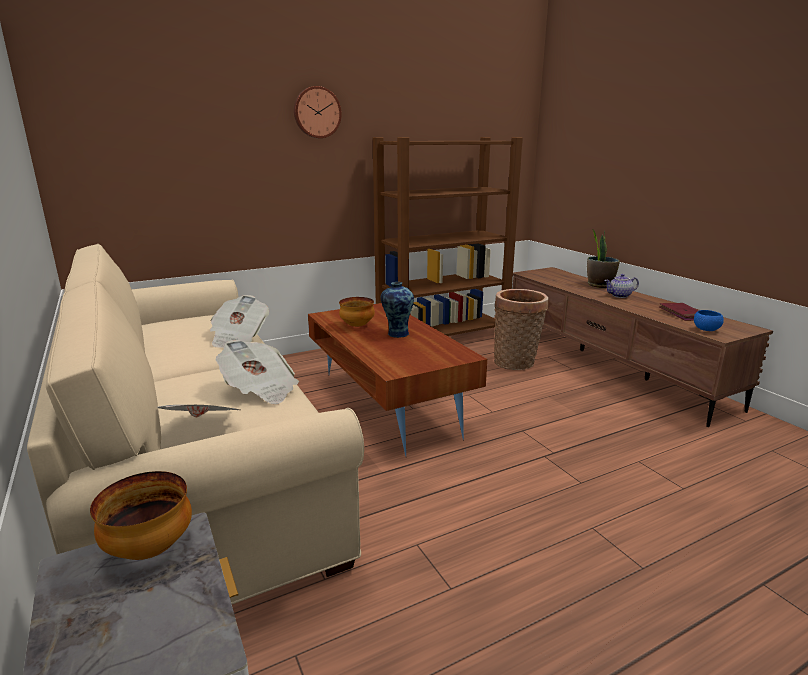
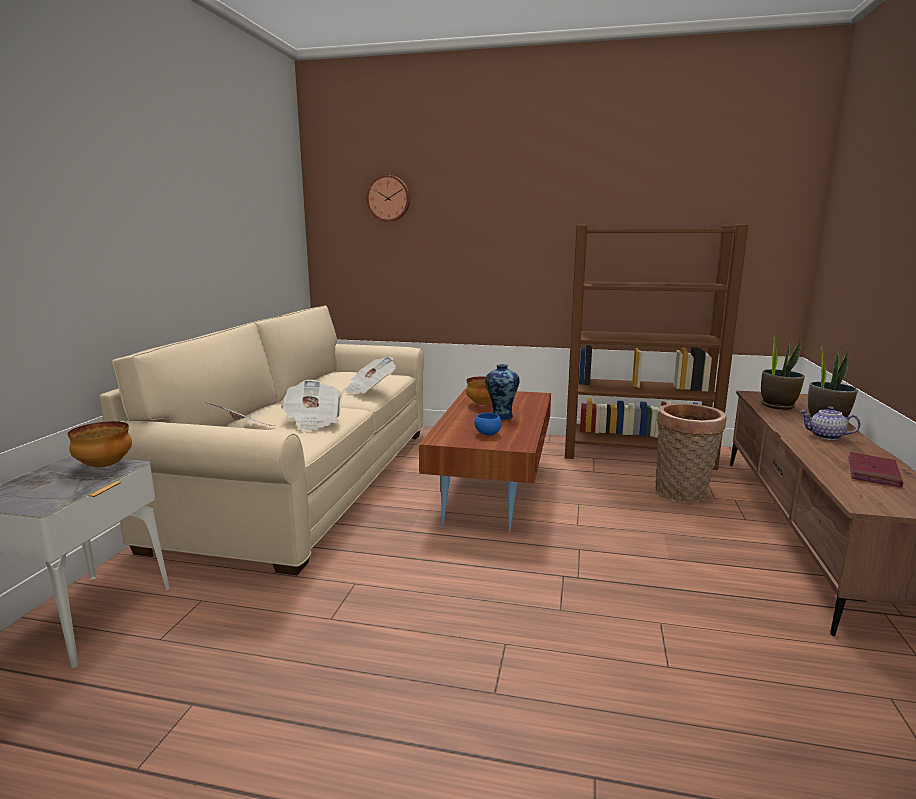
camera: 40 degrees right, 5 degrees down
wall clock [294,86,342,138] -> wall clock moved to [367,175,410,222]
blue bowl [694,310,724,331] -> blue bowl moved to [474,413,502,436]
none -> potted plant [761,334,805,410]

